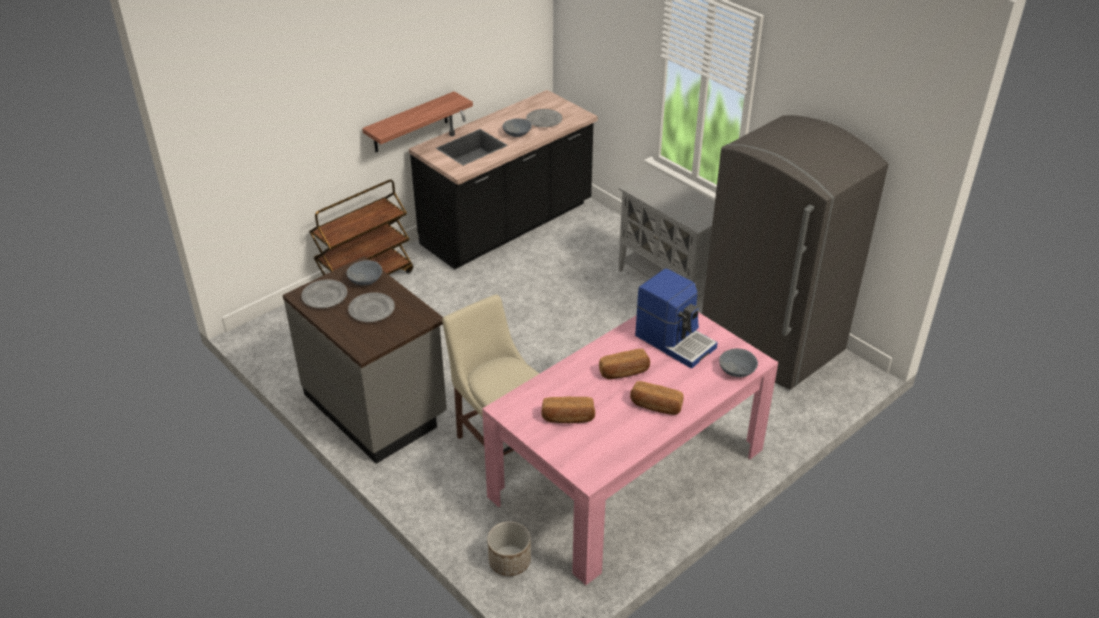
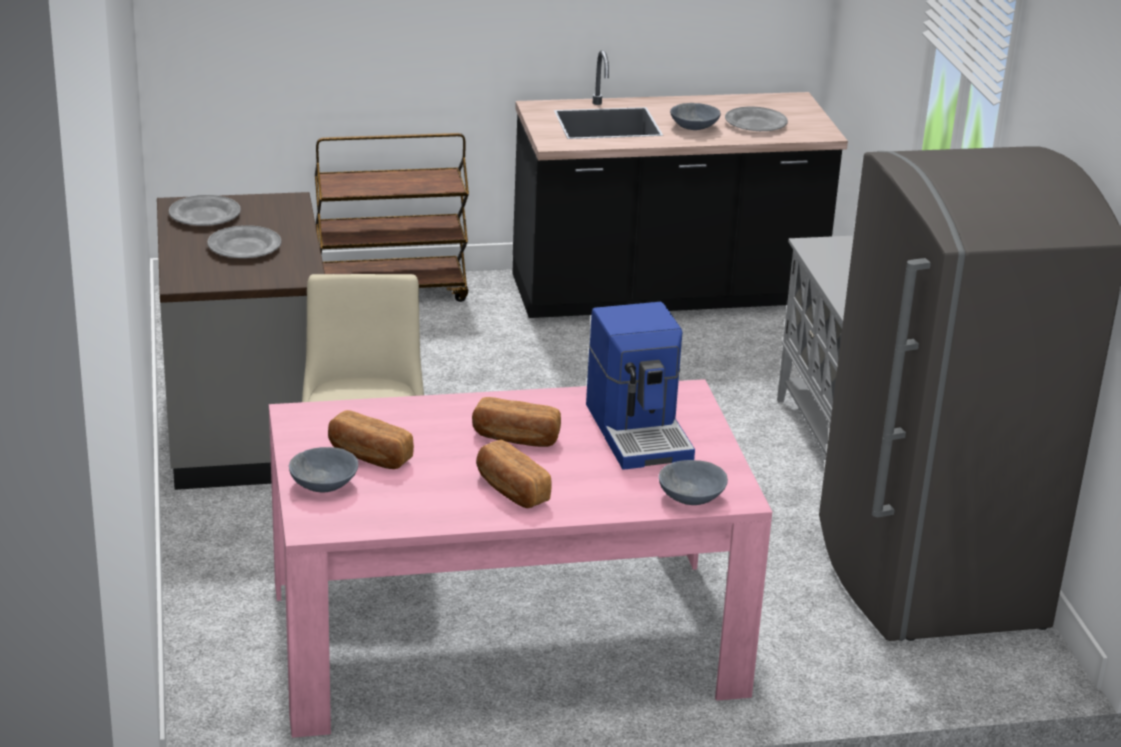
camera: 30 degrees right, 10 degrees down
grey bowl [347,260,382,285] -> grey bowl moved to [289,447,358,492]
shelf [362,91,473,152] -> none
planter [487,521,531,576] -> none

